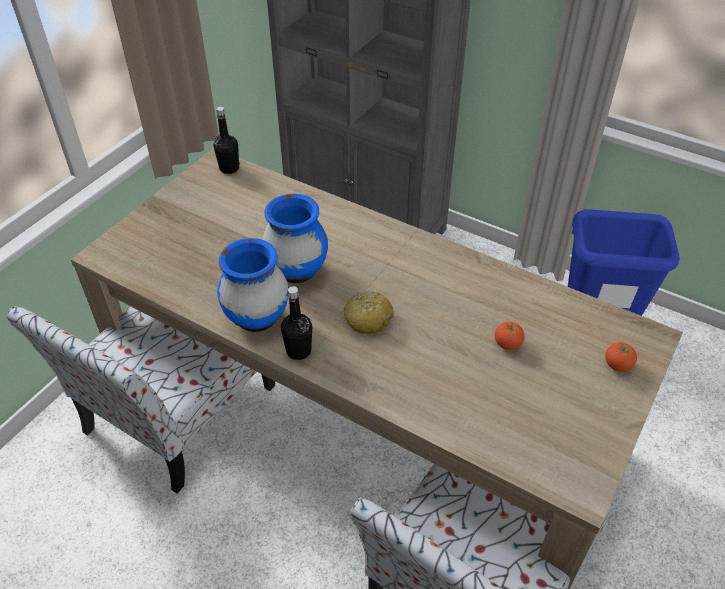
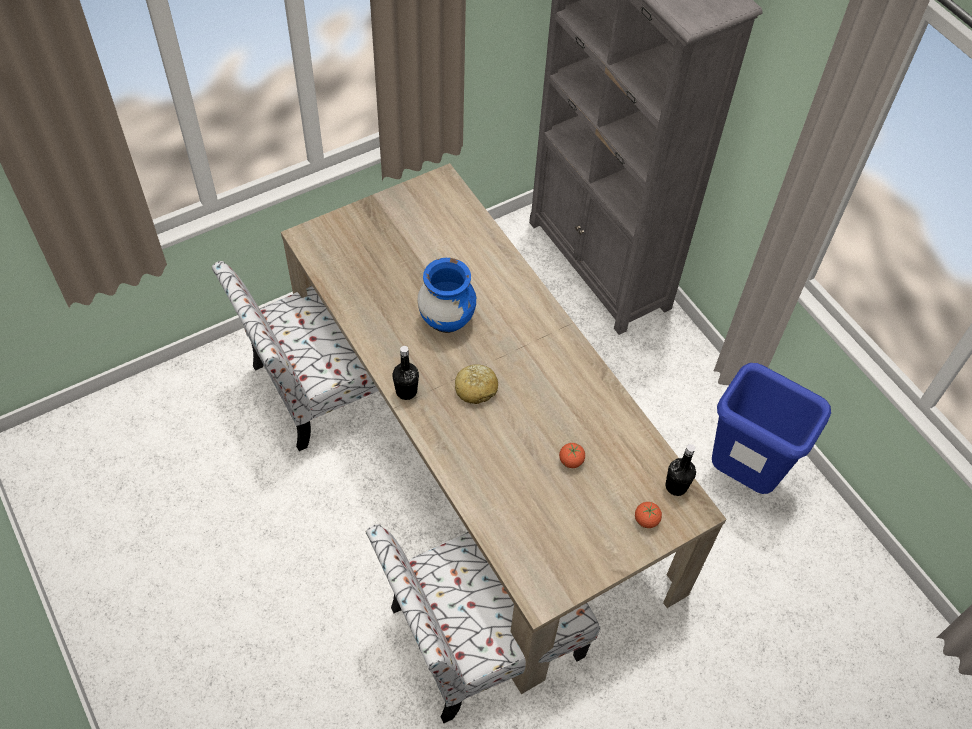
camera: 25 degrees right, 10 degrees up
black bottle [213,107,240,174] -> black bottle moved to [666,444,696,496]
blue vase [217,238,288,332] -> none

